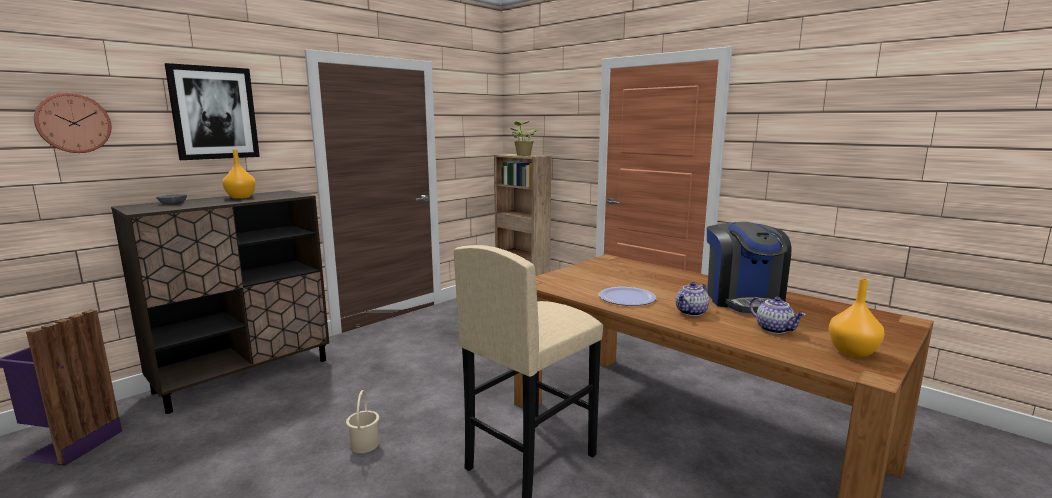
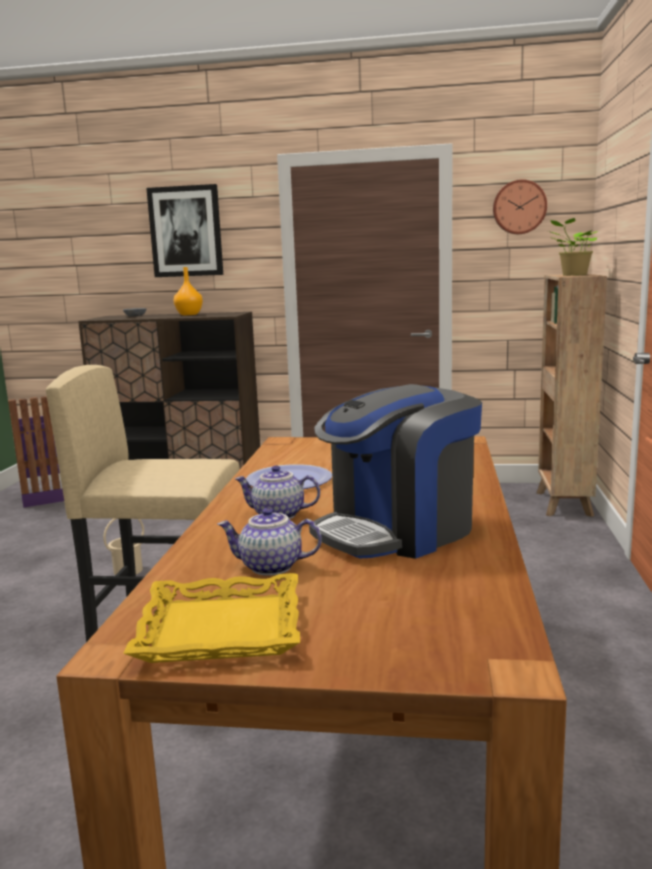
camera: 55 degrees right, 0 degrees up
wall clock [34,93,112,153] -> wall clock moved to [493,179,547,234]
teapot [749,297,806,334] -> teapot turned 75 degrees clockwise [218,508,322,576]
orange vase [828,278,884,358] -> yellow tray [123,573,300,663]

